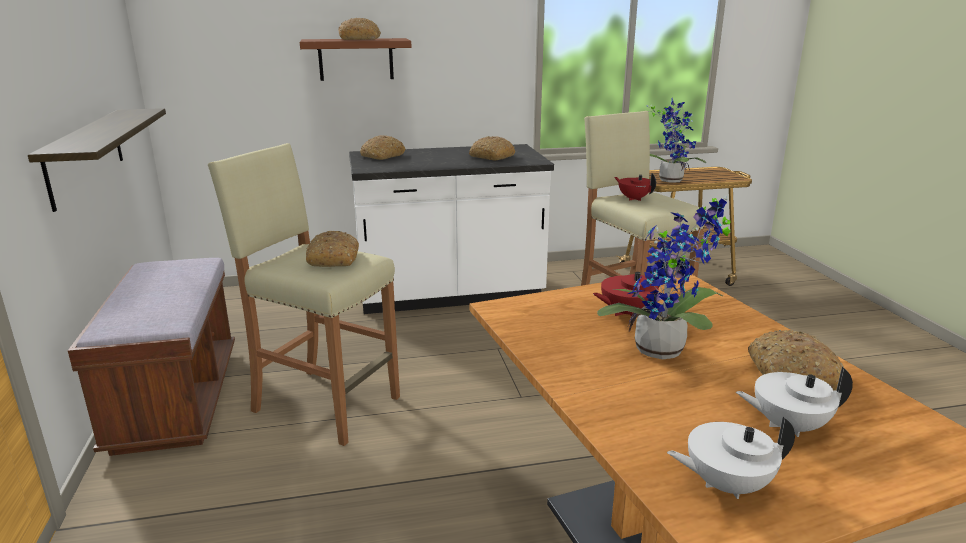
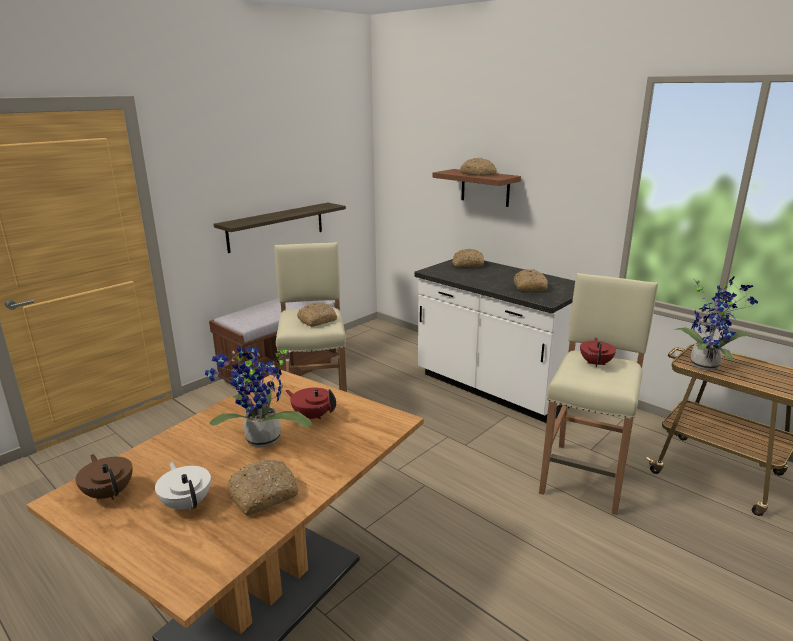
camera: 55 degrees right, 0 degrees up
white teapot [667,417,795,499] -> brown teapot [75,454,132,500]

